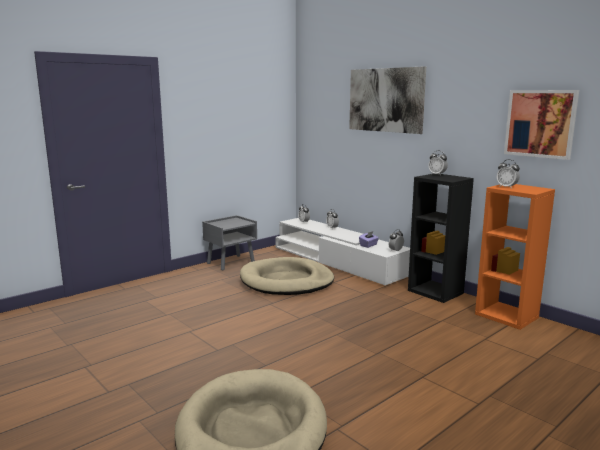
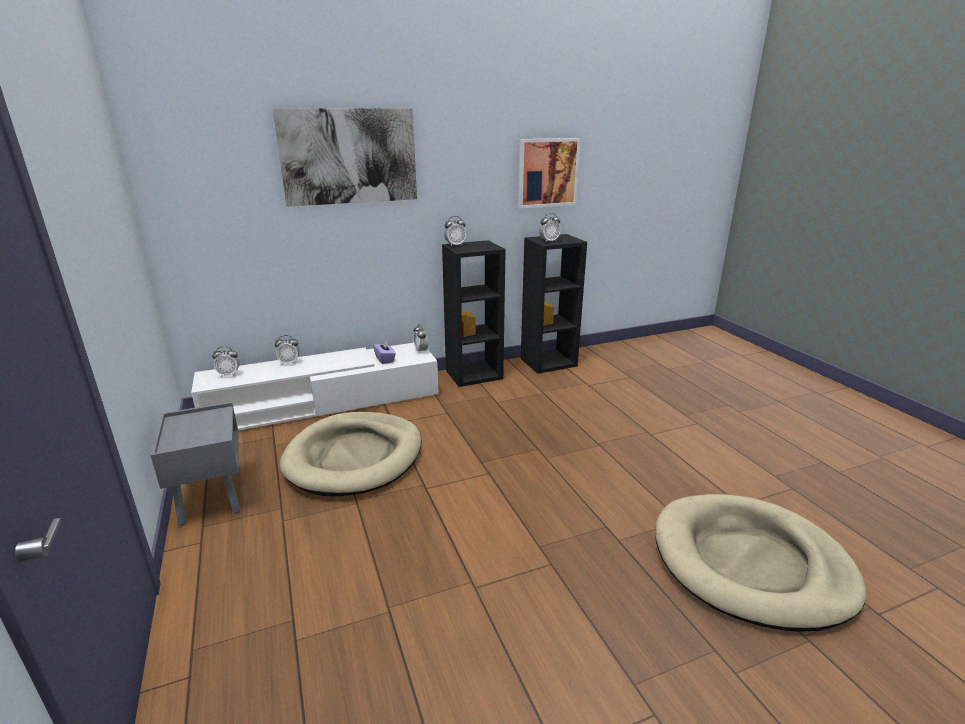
camera: 70 degrees left, 10 degrees up
orange bookcase [475,184,555,330] -> black bookcase [521,234,587,374]

